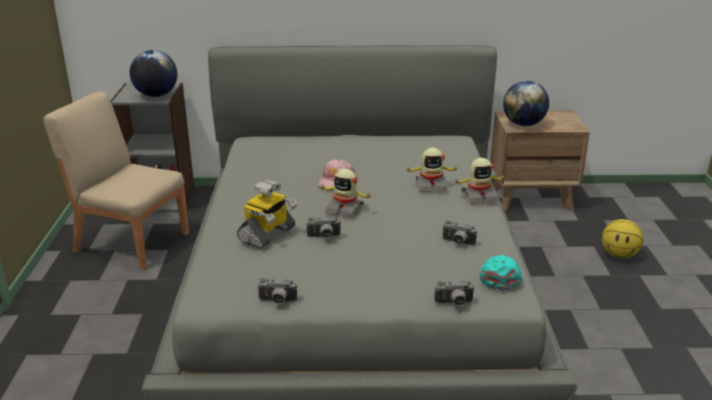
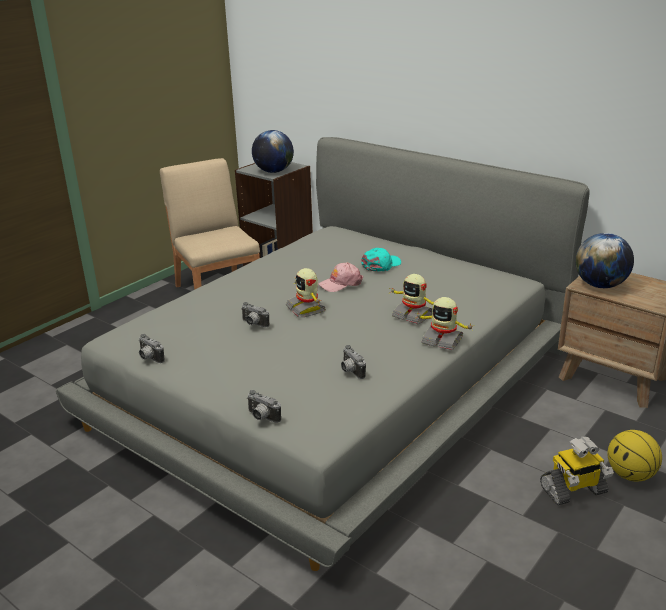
camera: 40 degrees right, 0 degrees up
toy robot [237,179,297,249] -> toy robot moved to [540,436,614,505]
turquoise cap [480,255,523,291] -> turquoise cap moved to [361,248,401,272]

